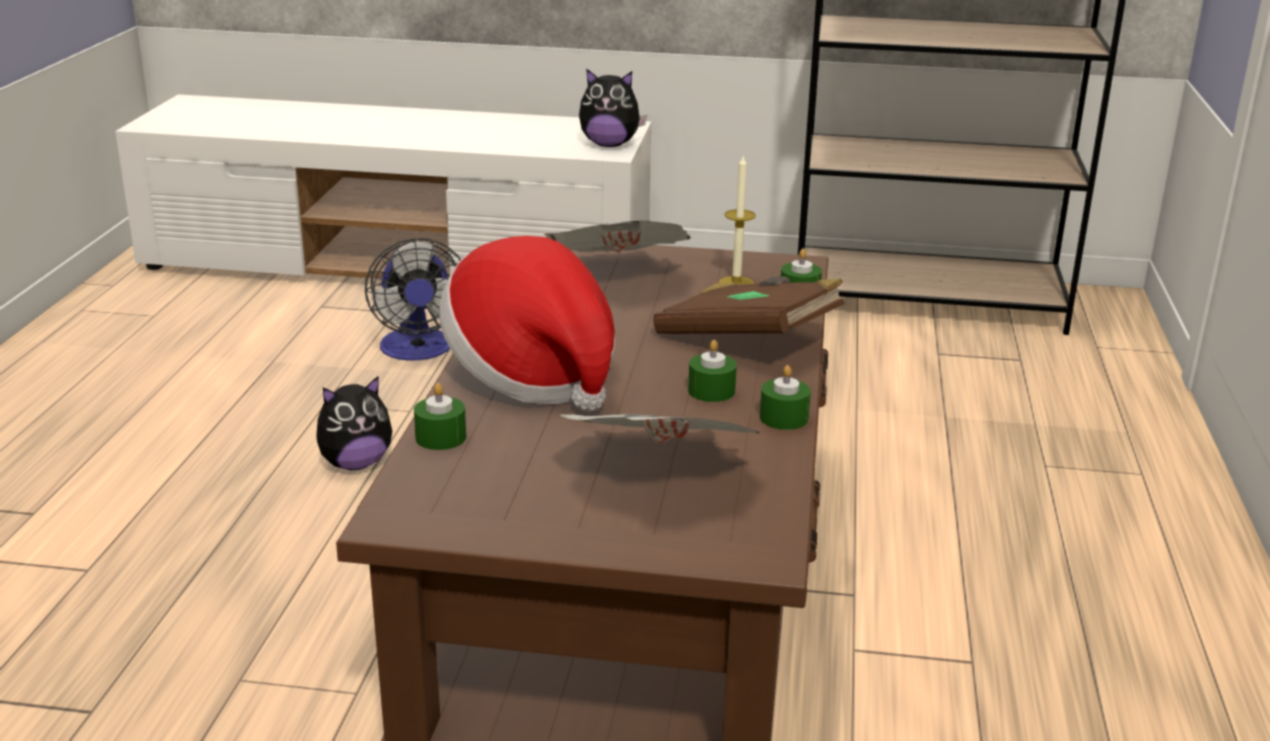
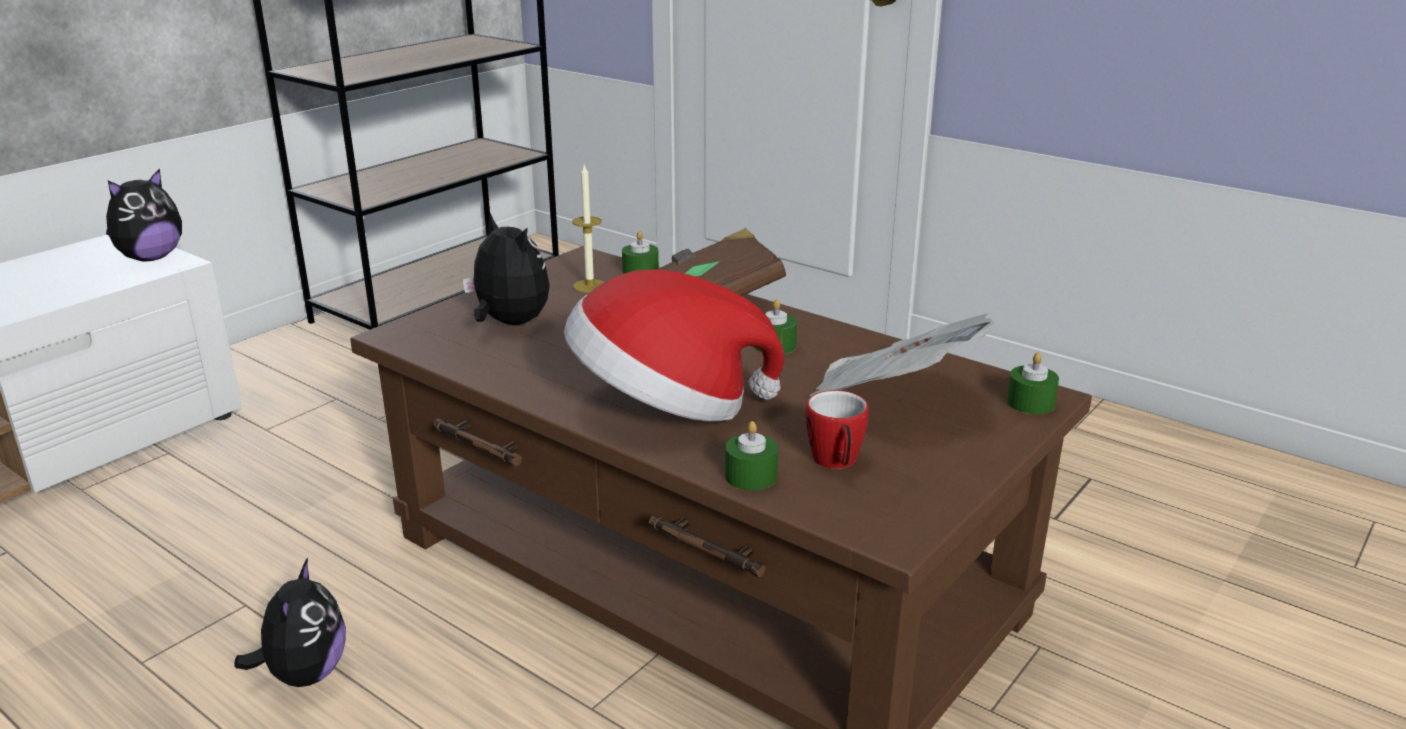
camera: 60 degrees left, 0 degrees up
fan [365,238,461,361] -> none
newspaper [544,221,691,252] -> plush toy [463,213,550,325]
green candle [760,365,811,430] -> green candle moved to [1007,352,1059,414]
none -> mug [805,390,869,469]

